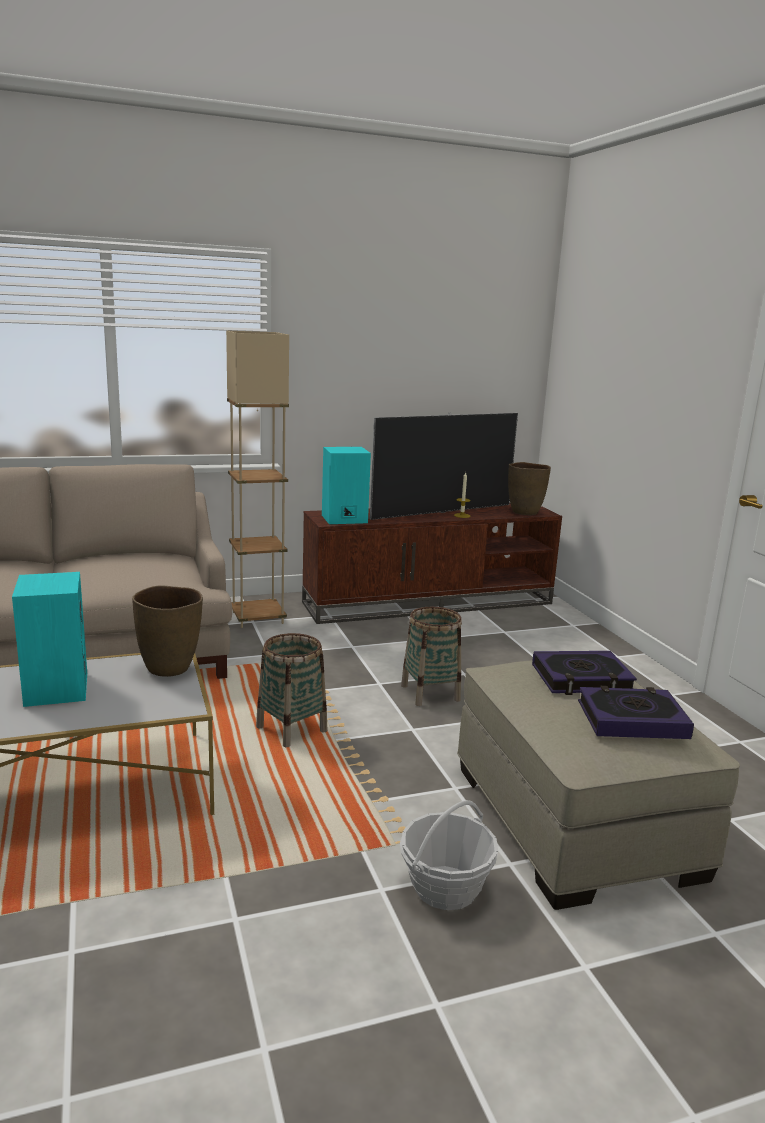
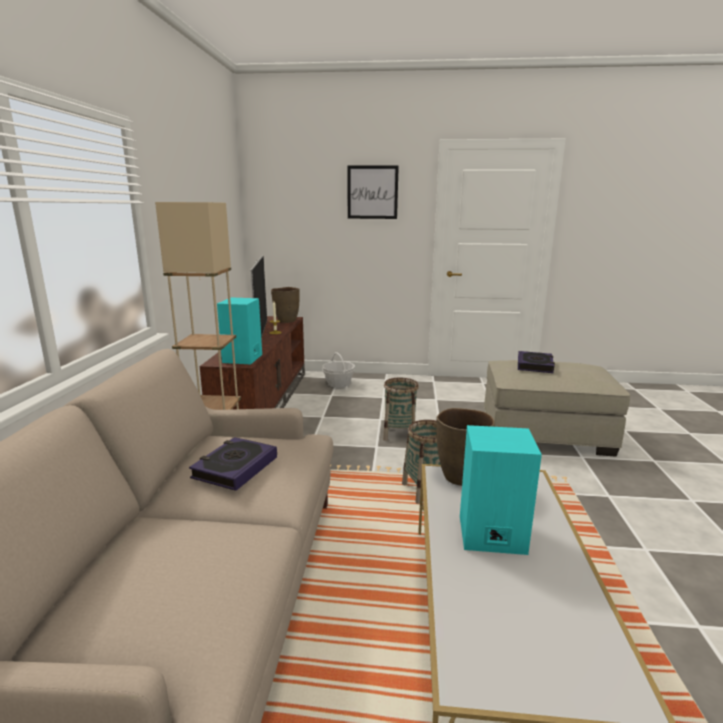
camera: 65 degrees left, 0 degrees up
basket [400,800,498,910] -> basket moved to [322,352,355,388]
book [578,686,694,739] -> book moved to [189,437,277,491]
none -> picture [348,166,399,219]

